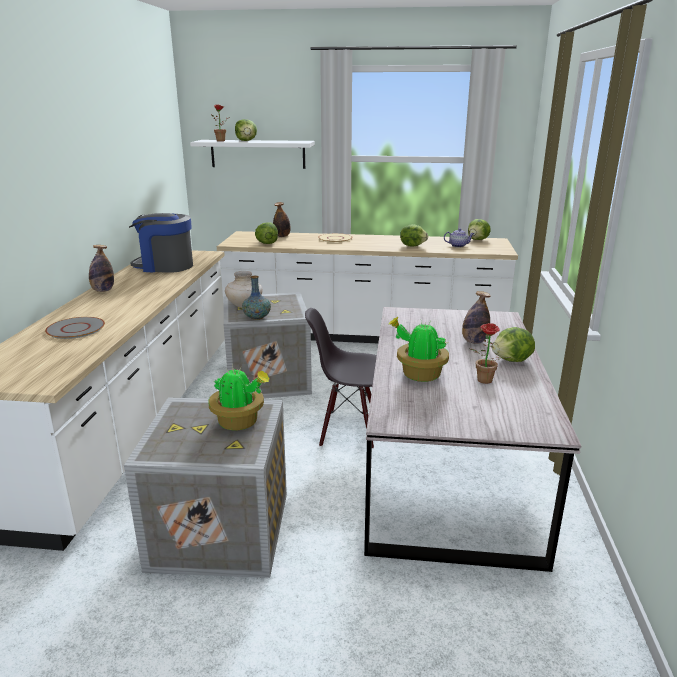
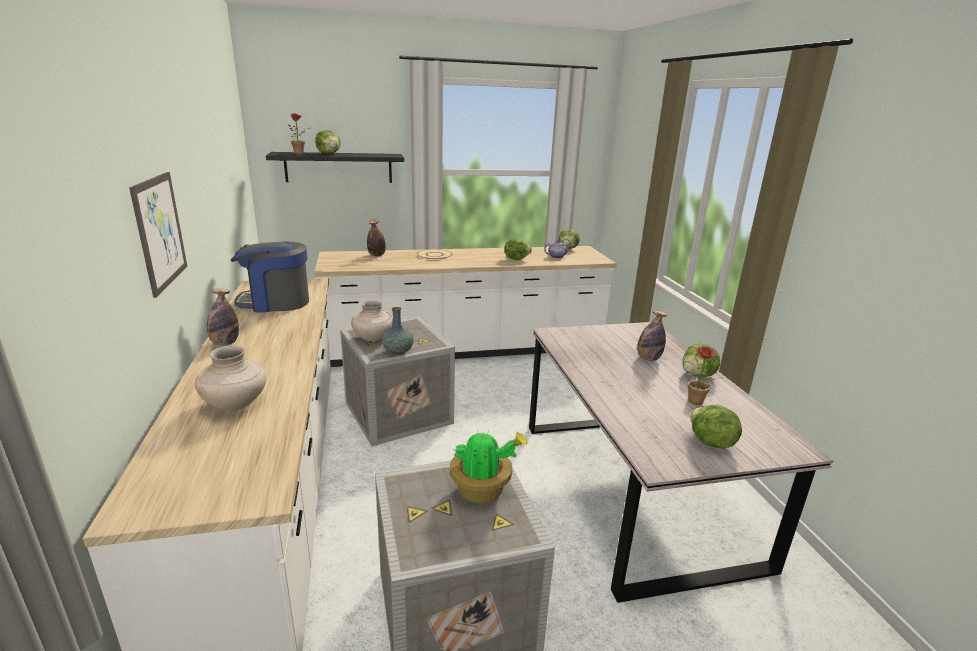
camera: 20 degrees left, 0 degrees up
grey plate [45,317,105,339] -> beige vase [195,346,266,411]
white shelf [190,140,315,169] -> black shelf [266,152,404,183]
lettuce [255,222,278,244] -> lettuce moved to [690,404,742,449]
black chair [305,308,377,449] -> none
potted plant [388,317,449,382] -> none
none -> picture [129,172,187,298]

